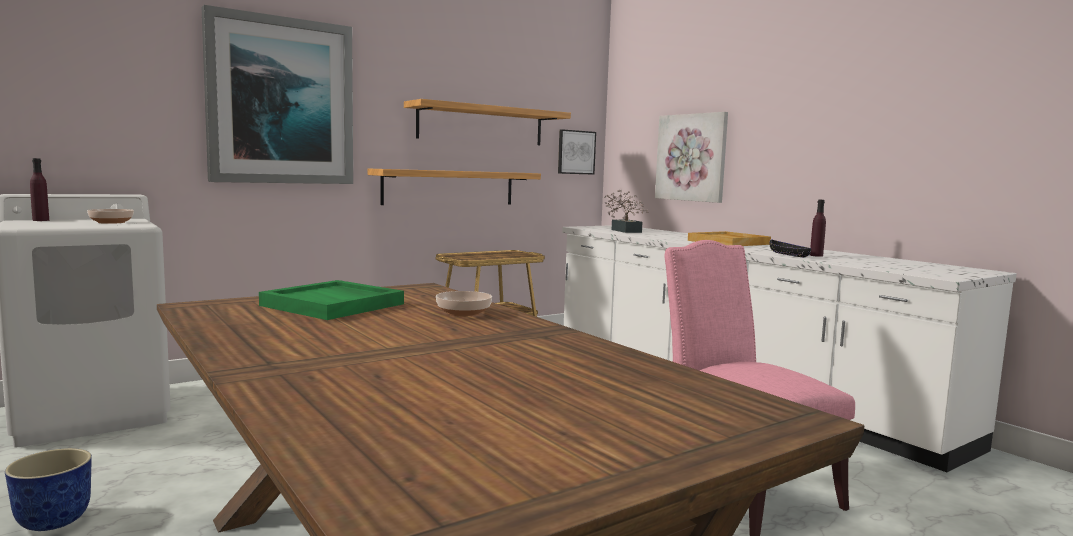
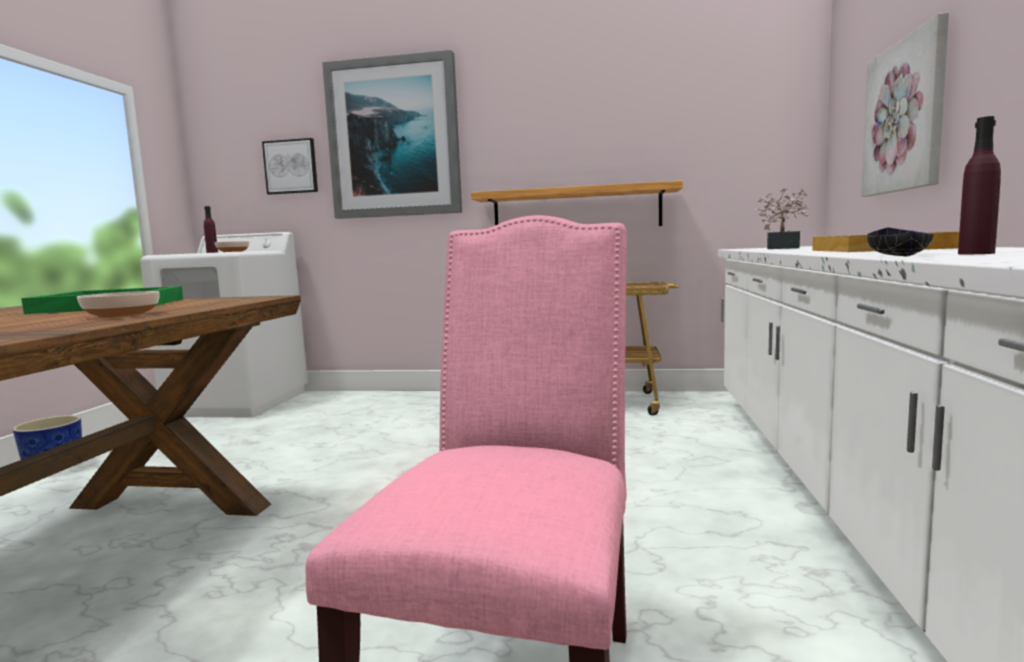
camera: 45 degrees right, 0 degrees up
shelf [404,99,571,145] -> none
picture [558,129,596,175] -> picture moved to [262,138,318,195]

